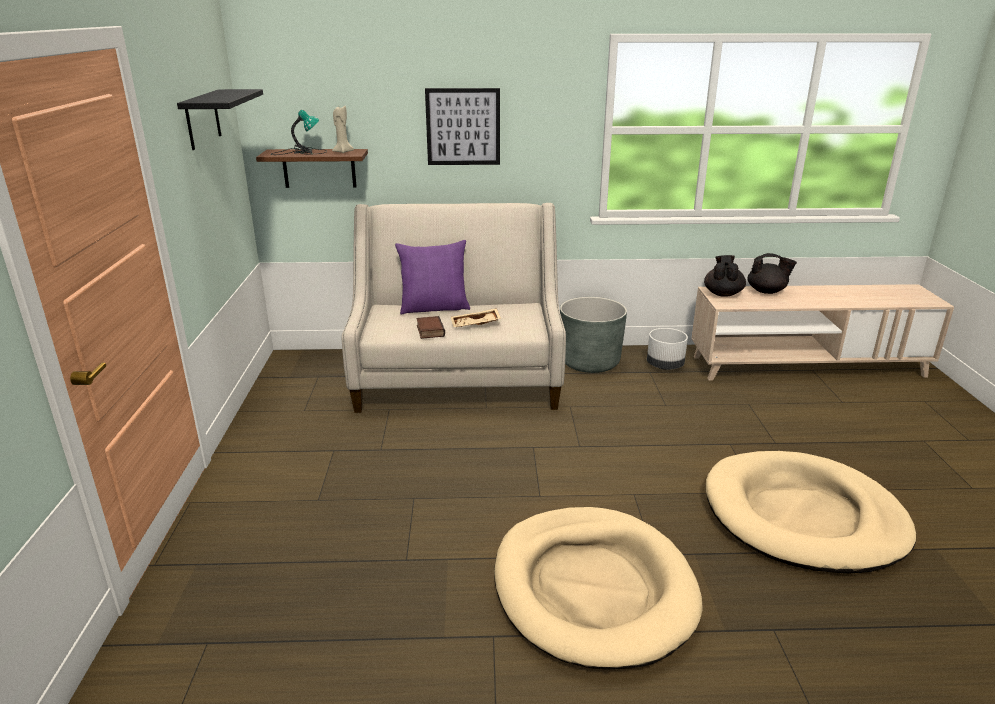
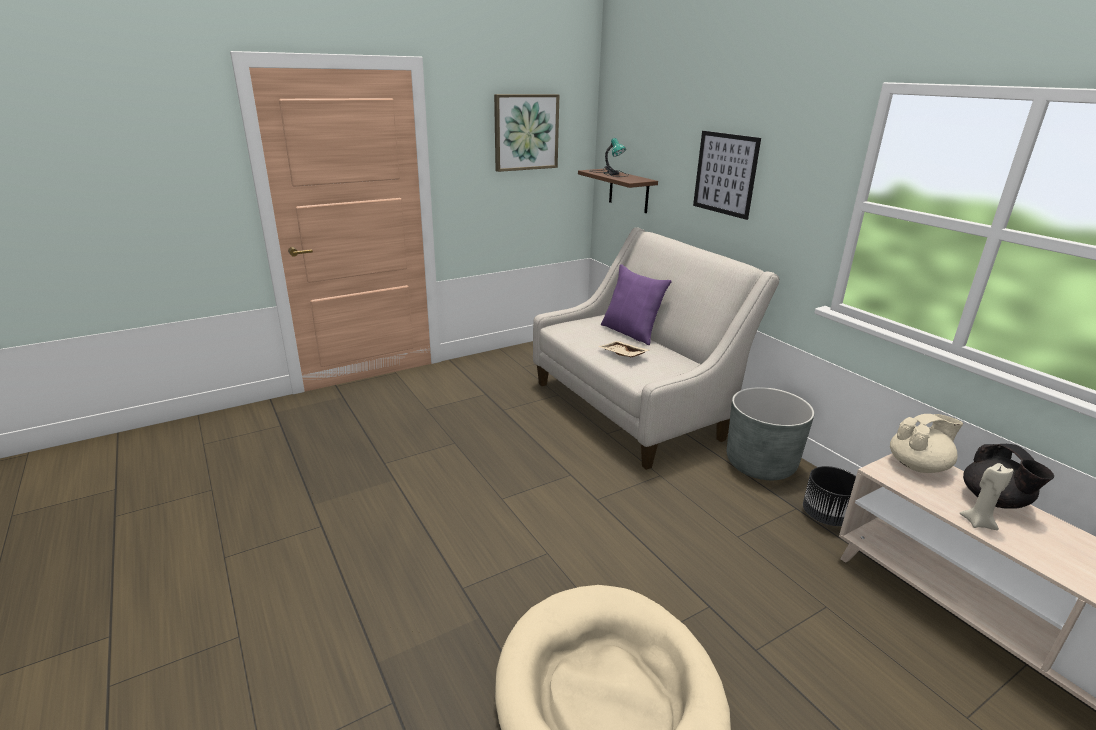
camera: 60 degrees right, 0 degrees up
black shelf [177,89,263,150] -> picture [494,94,559,172]
beige candle [332,106,354,153] -> beige candle moved to [960,463,1013,530]
book [416,316,445,339] -> none
beige dog bed [494,507,703,670] -> none
white planter [647,328,688,370] -> black planter [803,466,856,526]
black teapot [704,255,746,297] -> beige teapot [890,414,963,473]

